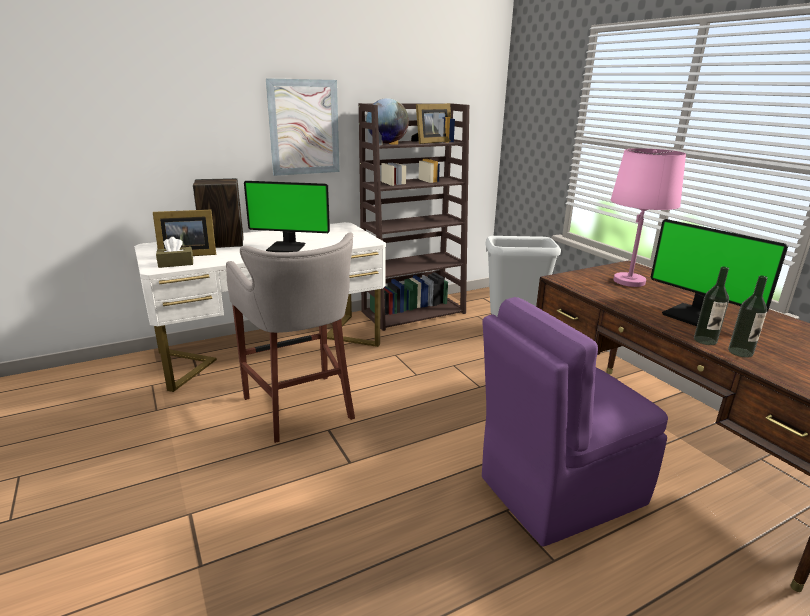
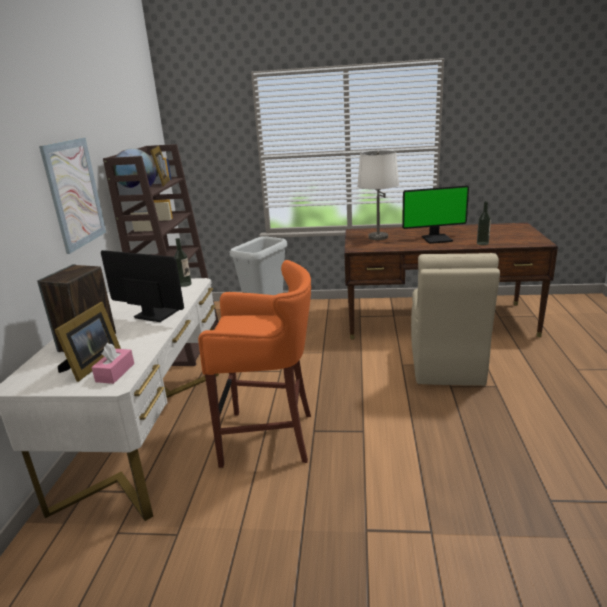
camera: 55 degrees left, 0 degrees up
brown tissue box [156,237,193,268] -> pink tissue box [91,343,134,384]
grey stool [226,233,355,443] -> orange stool [198,260,311,468]
monitor [244,181,330,252] -> monitor turned 105 degrees counterclockwise [101,250,184,322]
purple chair [482,297,668,547] -> beige chair [411,253,500,386]
pink table lamp [611,148,686,287] -> white table lamp [357,150,399,240]
bottle [694,266,729,345] -> bottle moved to [174,238,192,287]

